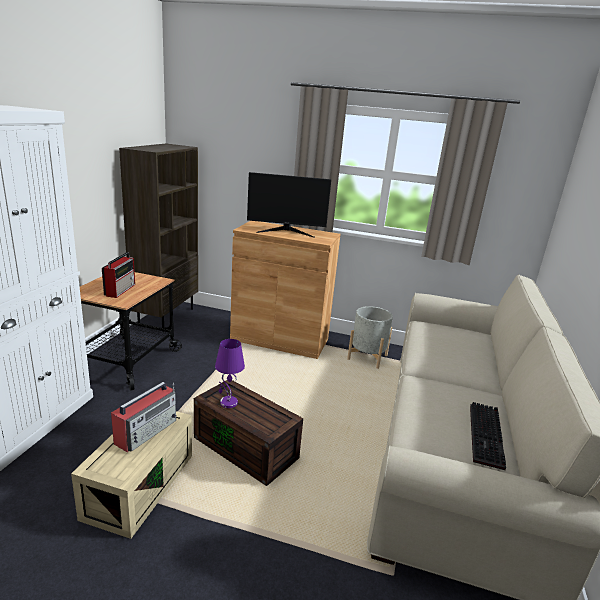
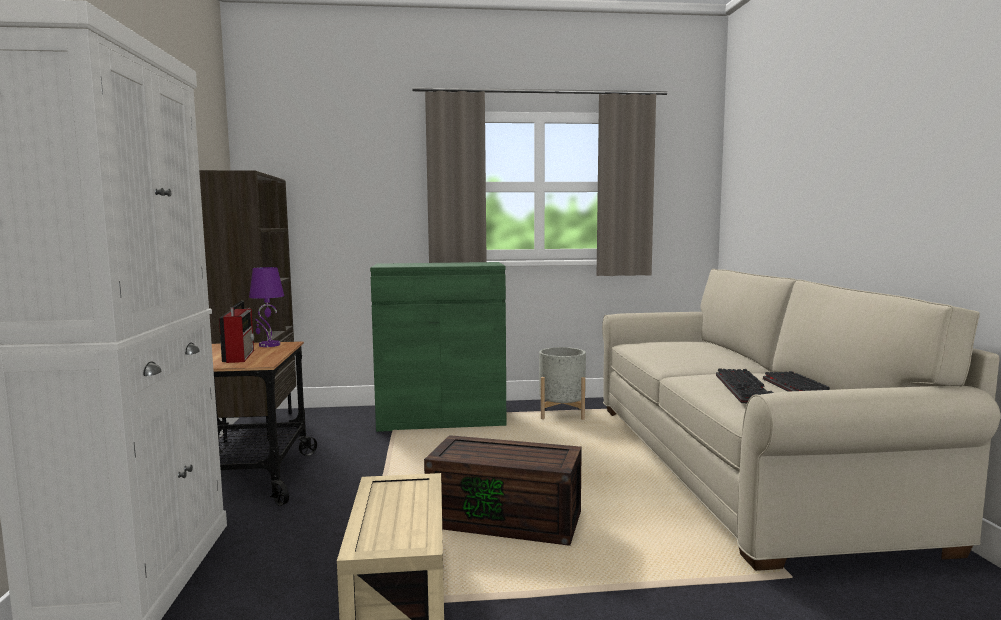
camera: 20 degrees left, 15 degrees down
radio [111,382,177,452] -> none
purple table lamp [215,339,245,408] -> purple table lamp moved to [249,267,284,347]
brown cabinet [230,221,341,359] -> green cabinet [370,262,506,432]
monitor [247,172,331,238] -> none
none -> keyboard [716,368,774,403]

